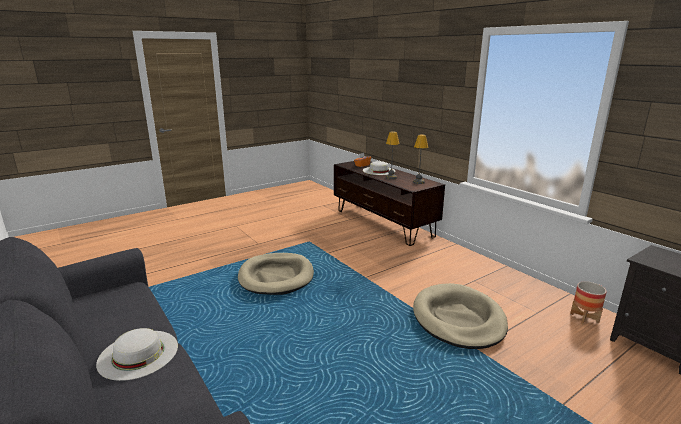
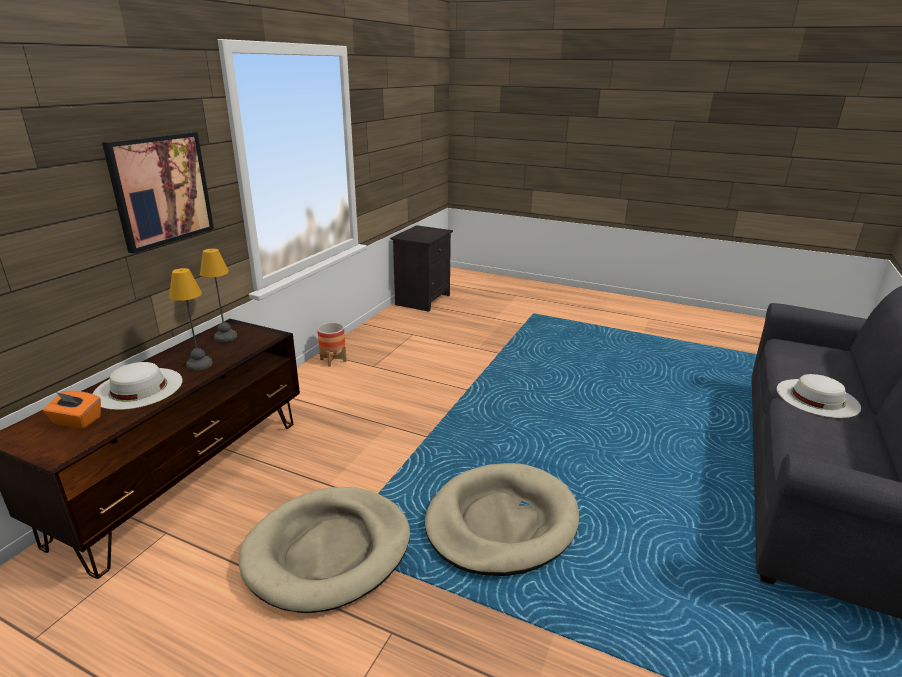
camera: 120 degrees left, 5 degrees up
beige dog bed [413,283,508,349] -> beige dog bed moved to [239,487,410,613]
planter [570,281,607,324] -> planter moved to [317,323,347,367]
none -> picture [102,132,214,254]

